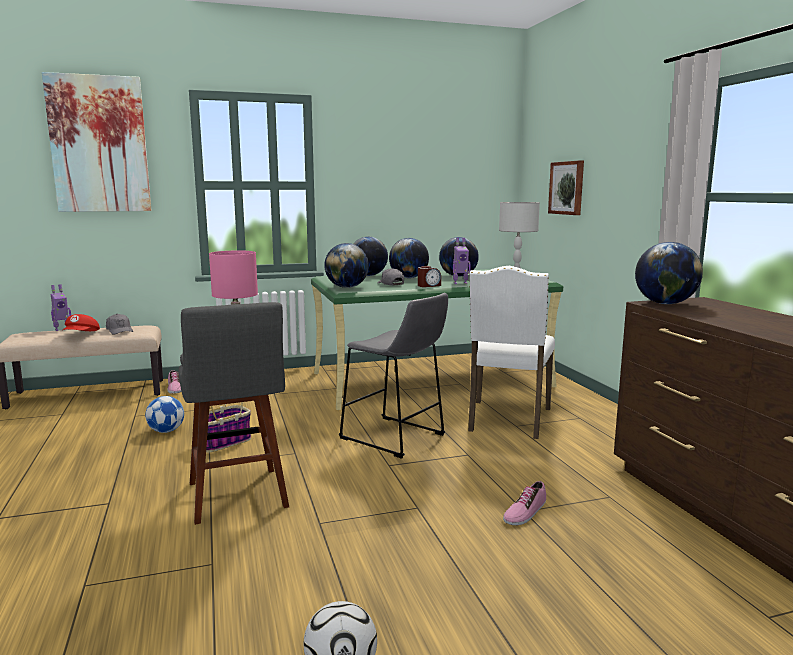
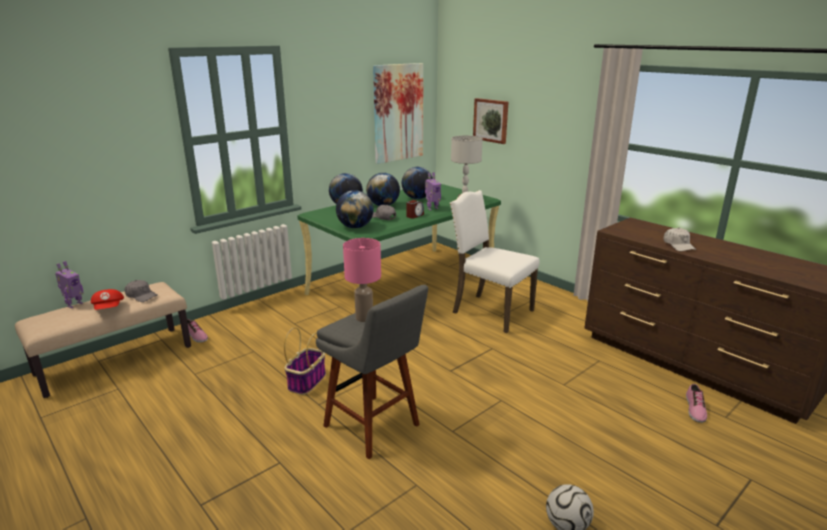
camera: 25 degrees left, 10 degrees up
picture [42,72,151,212] -> picture moved to [373,63,423,164]
football [145,396,184,433] -> none
grey stool [339,293,448,459] -> none
white chair [468,266,555,439] -> white chair turned 135 degrees clockwise [450,190,540,333]
shoe [503,481,546,525] -> shoe moved to [686,384,707,423]
globe [635,242,703,304] -> none
none -> white cap [663,228,696,251]

